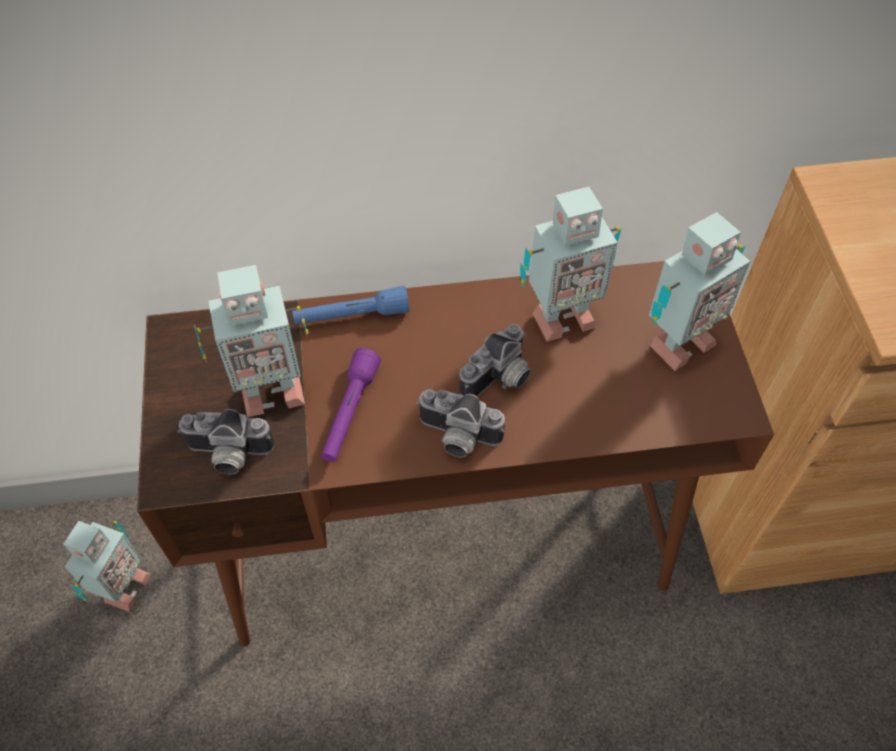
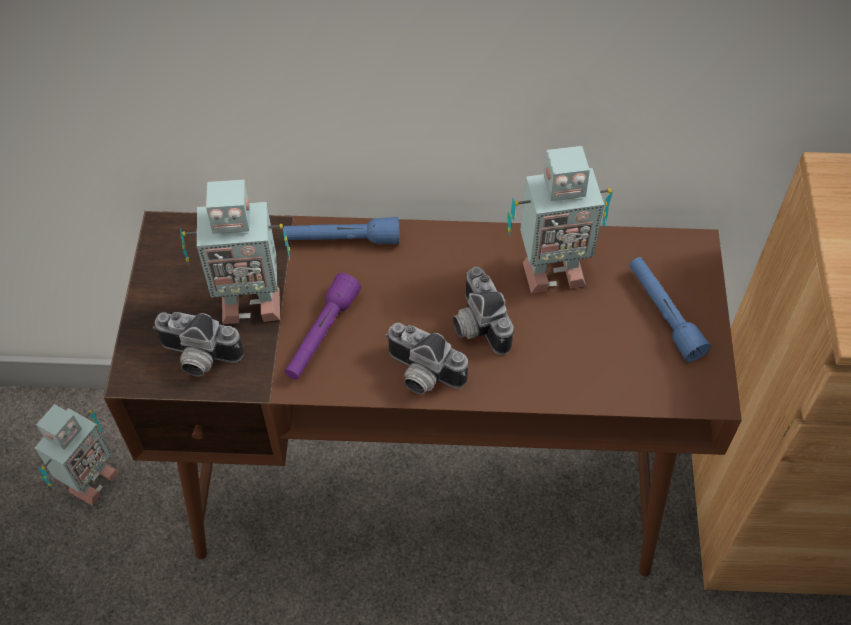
camera: 10 degrees right, 0 degrees up
camera [459,324,531,397] -> camera turned 105 degrees clockwise [453,266,514,355]
toy robot [649,212,750,371] -> blue flashlight [629,257,711,362]

